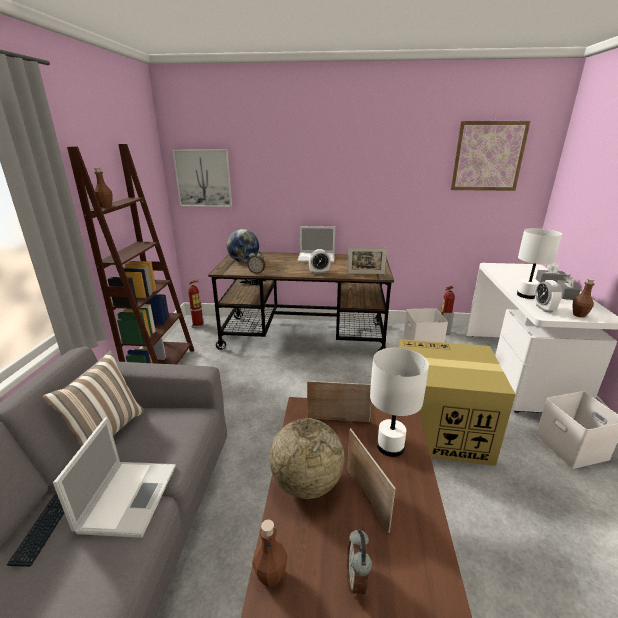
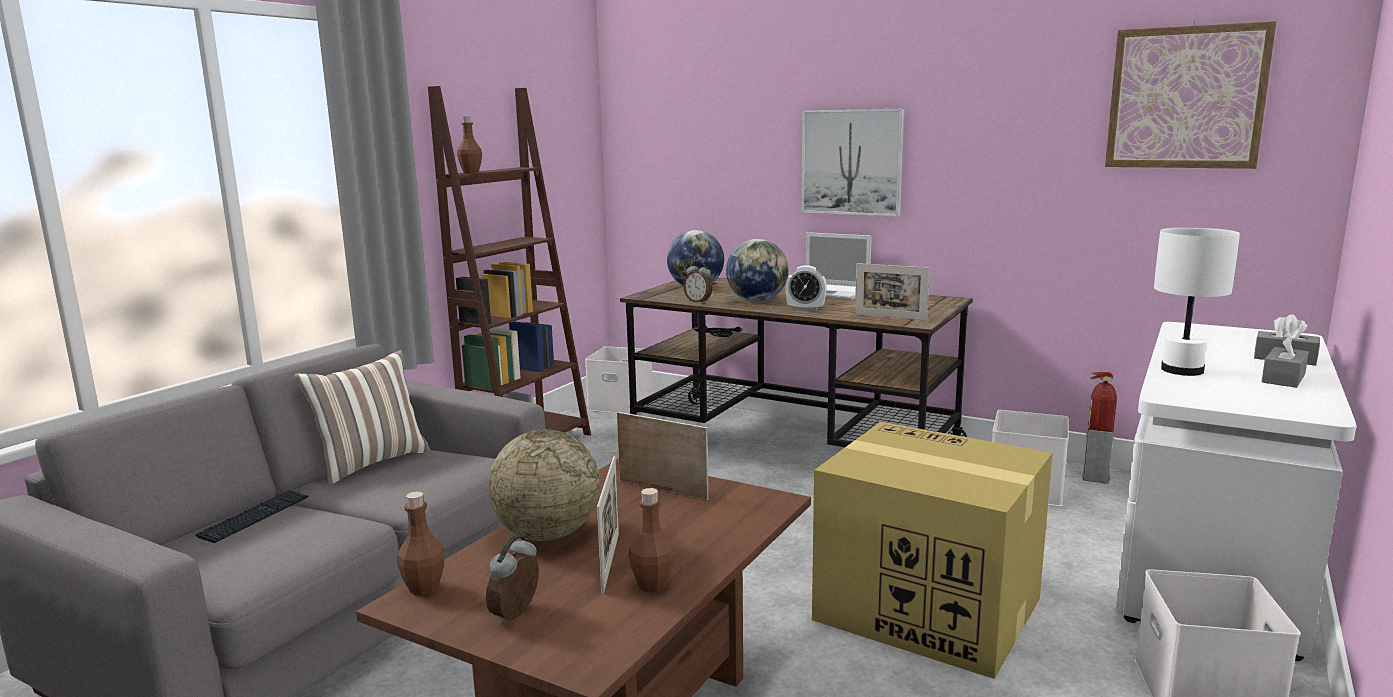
camera: 25 degrees right, 10 degrees down
laptop [53,417,176,538] -> none
picture [172,150,232,207] -> picture moved to [801,109,904,217]
fire extinguisher [188,279,204,328] -> white storage box [585,346,653,414]
white table lamp [370,347,429,457] -> none
alarm clock [534,280,562,312] -> none
brown bottle [572,278,595,317] -> brown bottle moved to [628,488,675,592]
none -> globe [726,239,788,302]

